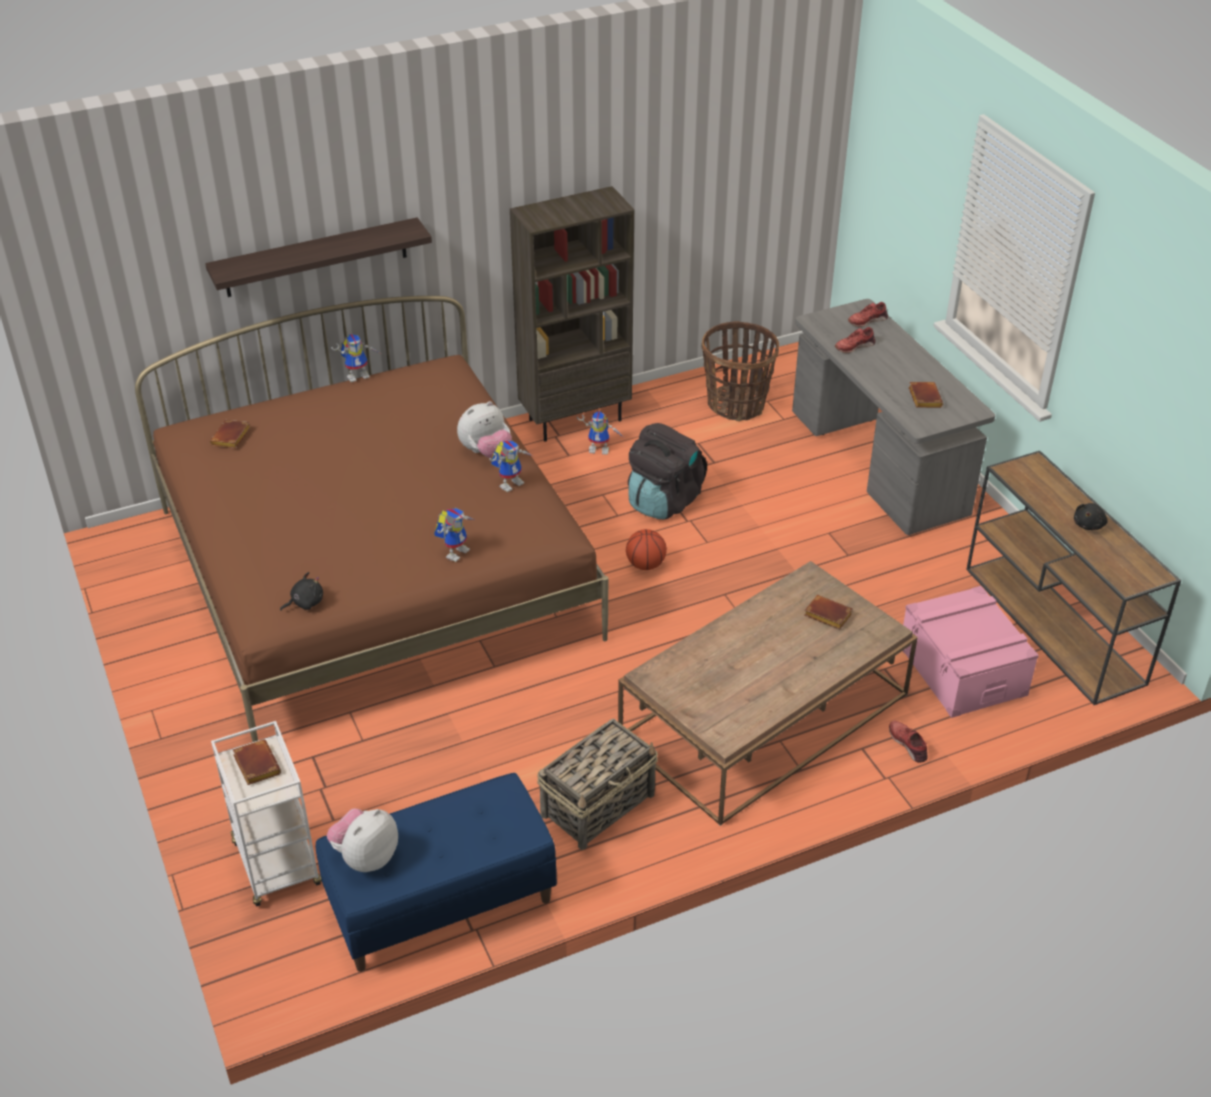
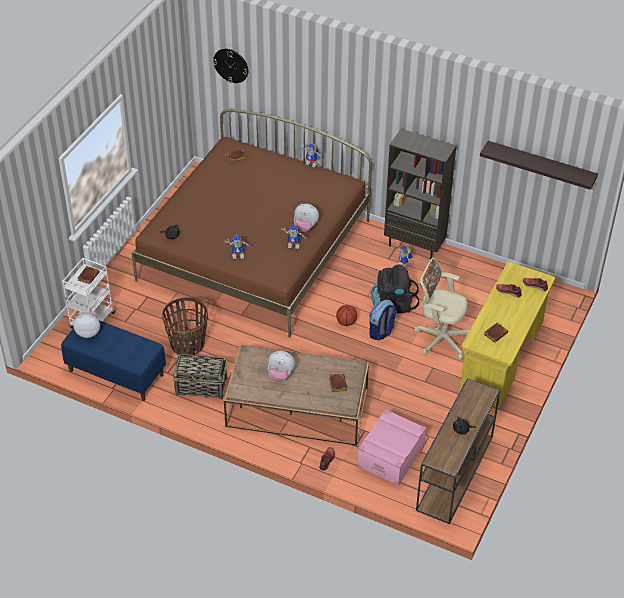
camera: 50 degrees right, 5 degrees up
shelf [205,217,432,297] -> shelf moved to [480,141,598,190]
basket [702,321,779,421] -> basket moved to [162,297,208,355]
grey desk [792,299,995,535] -> yellow desk [459,262,555,409]
none -> wall clock [213,49,248,83]
none -> plush toy [268,351,295,382]
none -> backpack [369,299,397,341]
none -> beige office chair [414,258,470,360]

